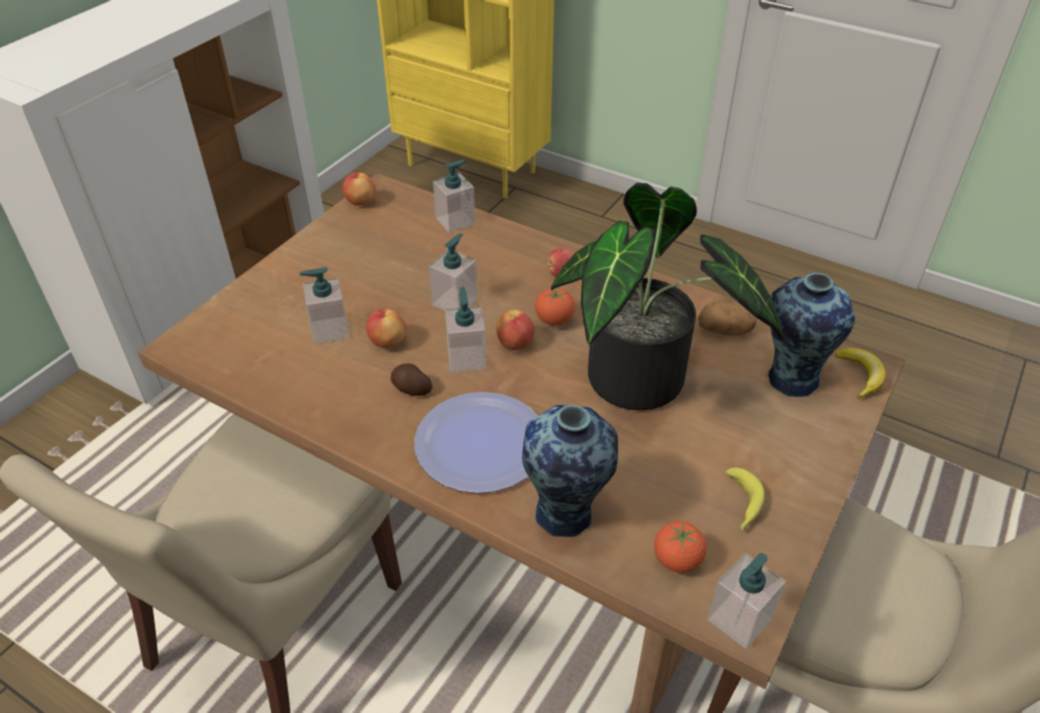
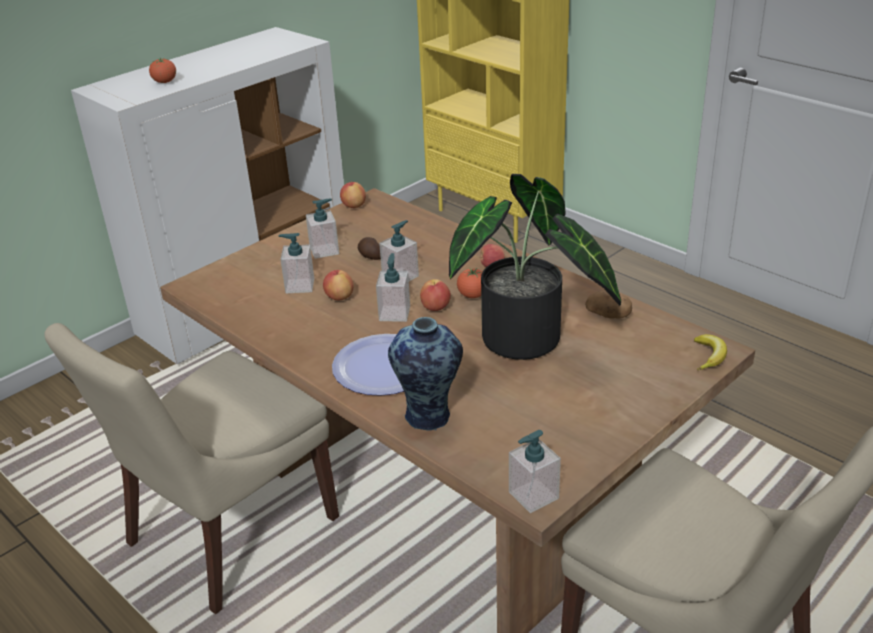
camera: 15 degrees right, 10 degrees down
potato [391,364,432,396] -> potato moved to [358,237,381,260]
soap dispenser [433,159,475,233] -> soap dispenser moved to [306,199,339,259]
tomato [654,521,707,573] -> tomato moved to [149,58,176,83]
banana [725,468,765,530] -> none
vase [766,273,855,397] -> none

